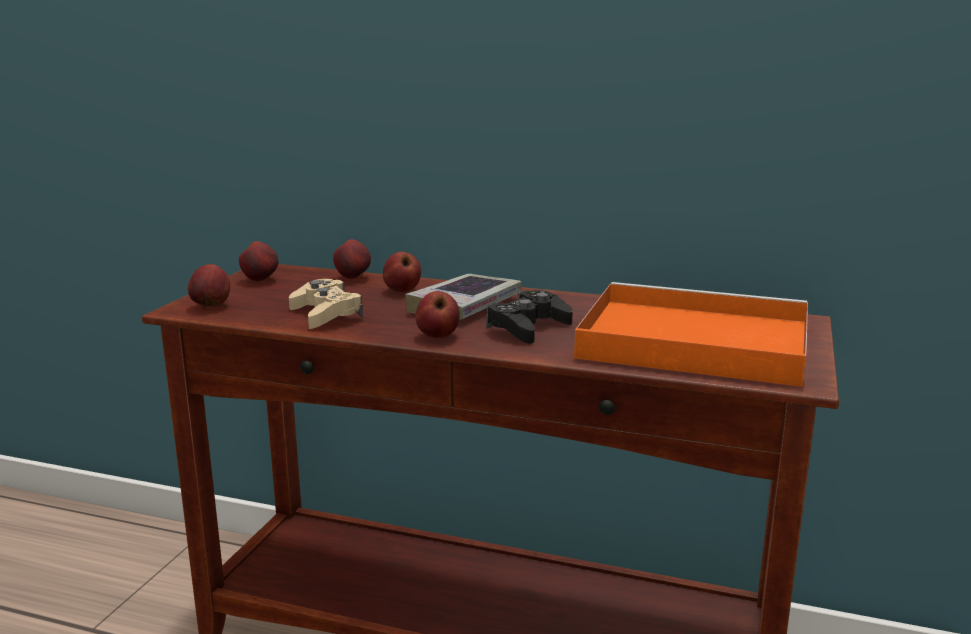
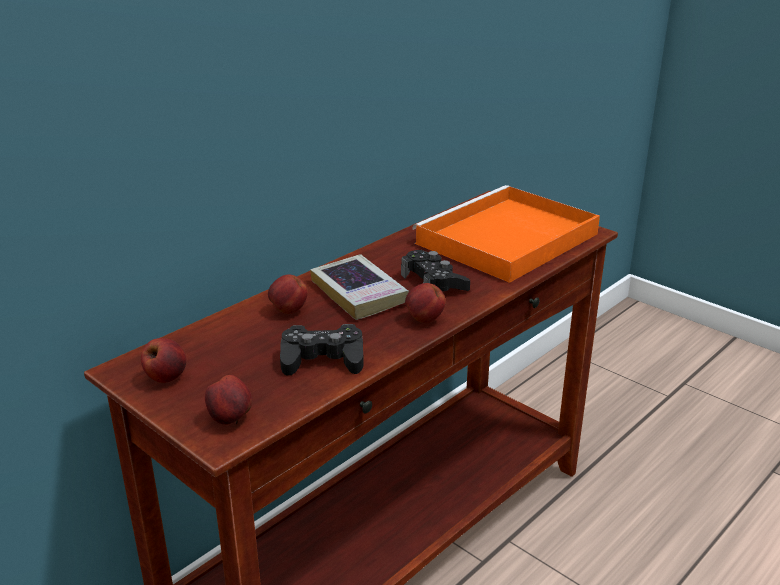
camera: 65 degrees left, 10 degrees up
beige game controller [289,279,363,329] -> black game controller [280,324,364,375]
apple [333,239,371,279] -> none

